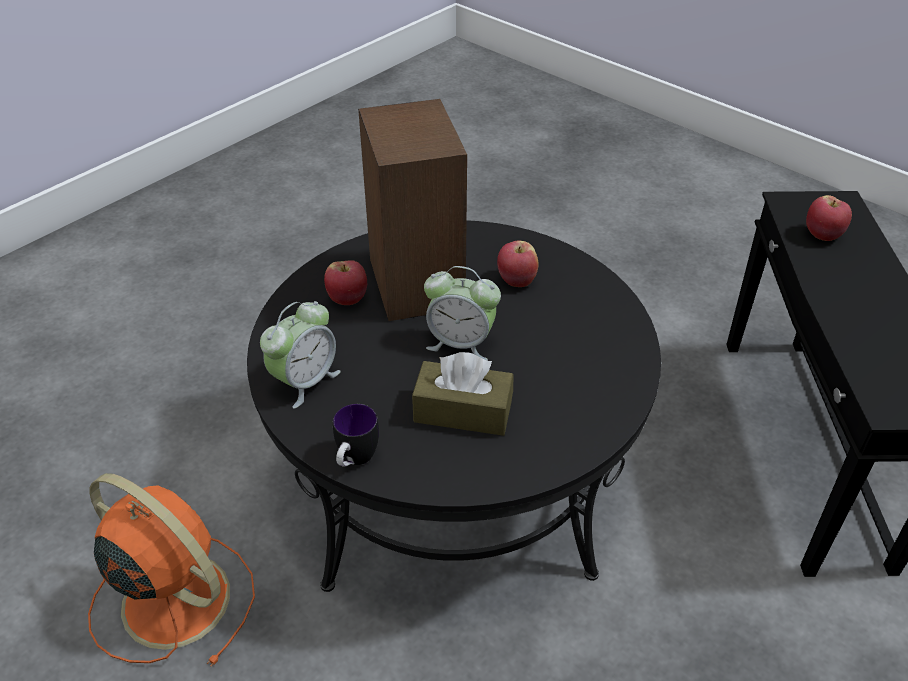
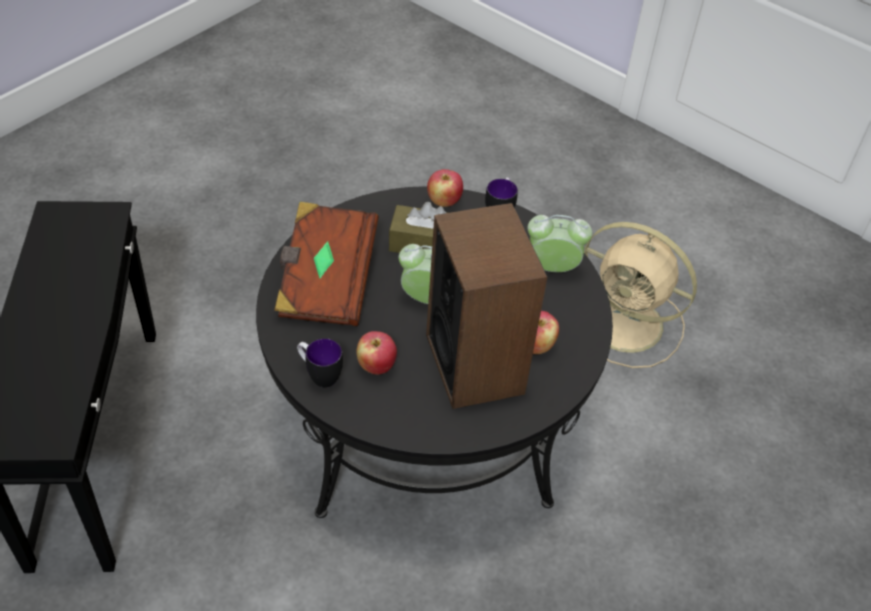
camera: 175 degrees right, 5 degrees up
orange fan [88,473,255,666] -> beige fan [584,222,697,368]
alarm clock [260,301,341,409] -> alarm clock turned 60 degrees clockwise [528,215,592,272]
apple [806,195,852,241] -> apple moved to [427,169,463,207]
none -> brown book [274,202,379,326]
none -> mug [297,338,343,388]

